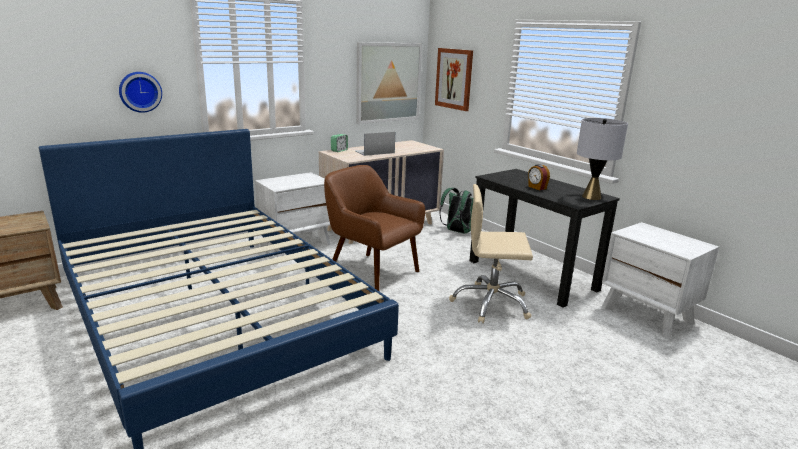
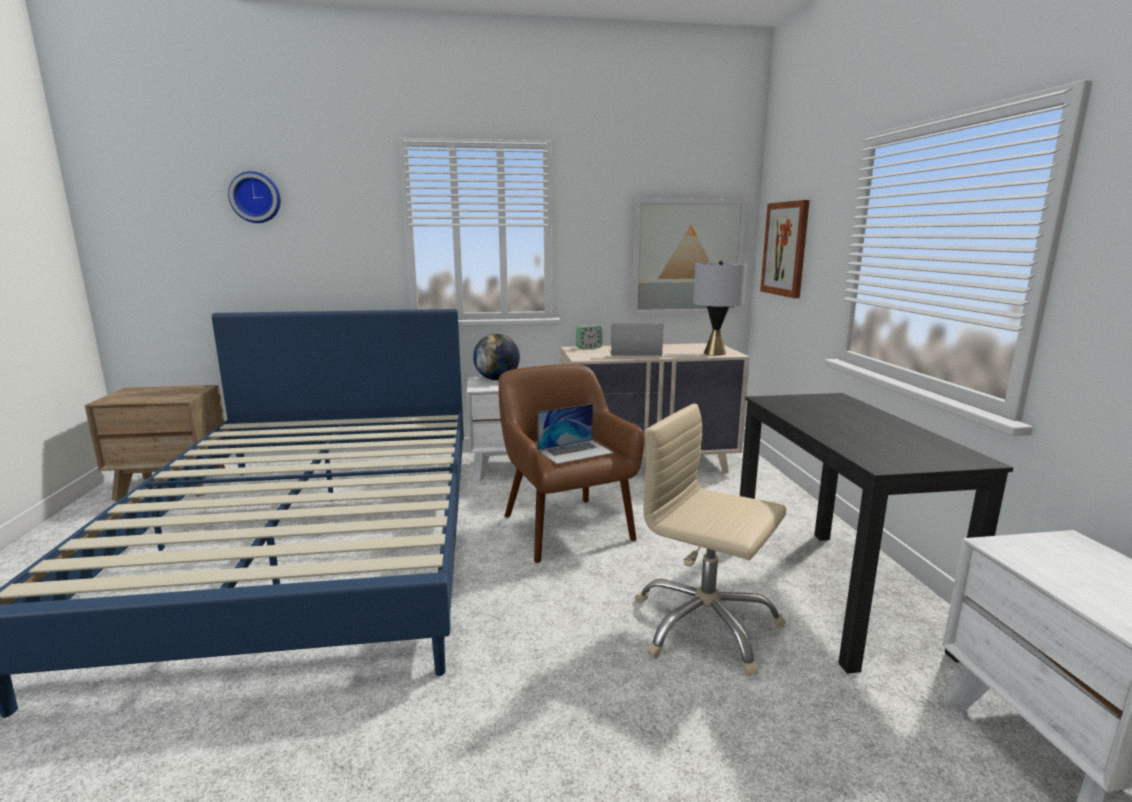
camera: 30 degrees right, 5 degrees down
wall clock [119,72,162,113] -> wall clock moved to [228,171,281,223]
green backpack [439,188,473,233] -> none
alarm clock [528,164,550,190] -> none
grey table lamp [577,118,628,200] -> grey table lamp moved to [693,261,747,356]
none -> globe [473,334,520,380]
none -> laptop [537,404,614,464]

